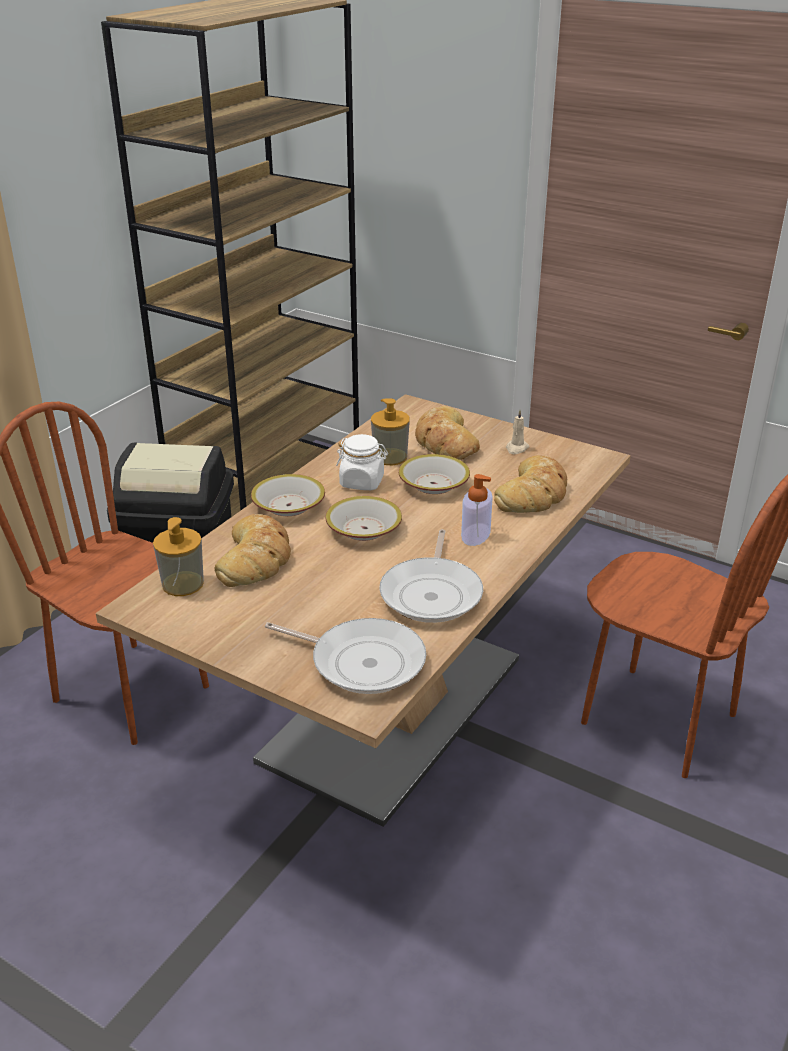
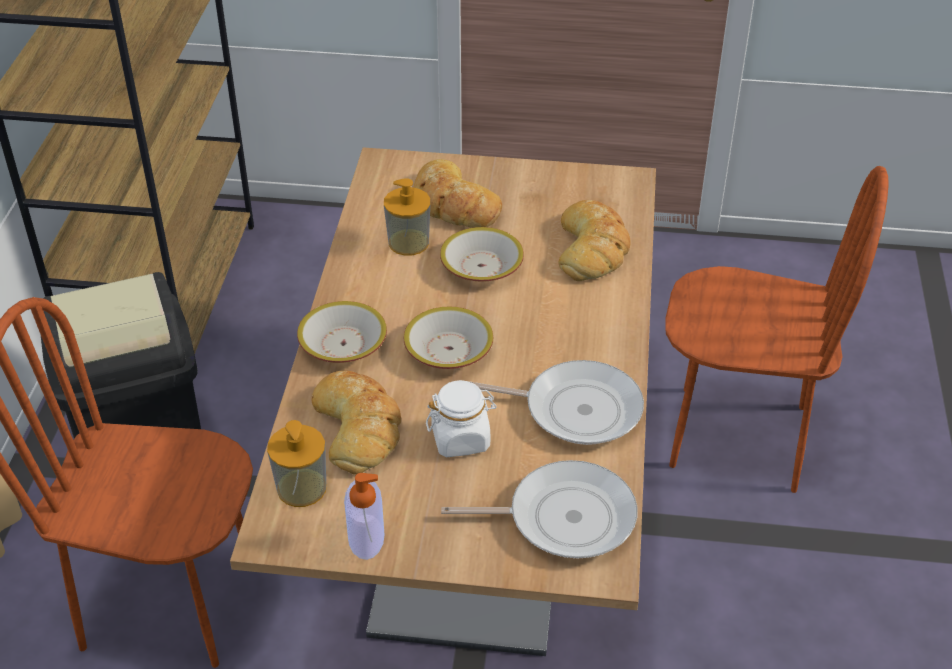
camera: 25 degrees left, 10 degrees up
white jar [336,434,388,490] -> white jar moved to [426,380,497,457]
frying pan [379,529,483,623] -> frying pan turned 60 degrees counterclockwise [471,360,644,445]
soap dispenser [461,474,493,546] -> soap dispenser moved to [344,473,385,560]
beige candle [506,410,530,454] -> none

